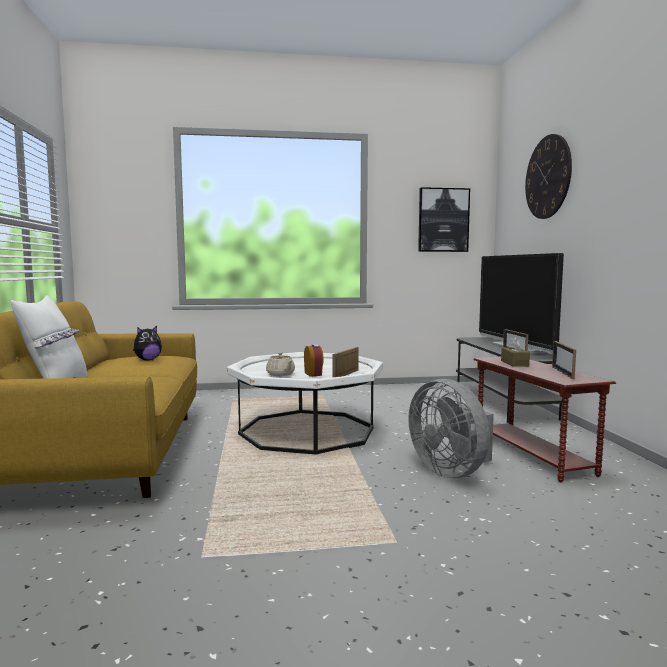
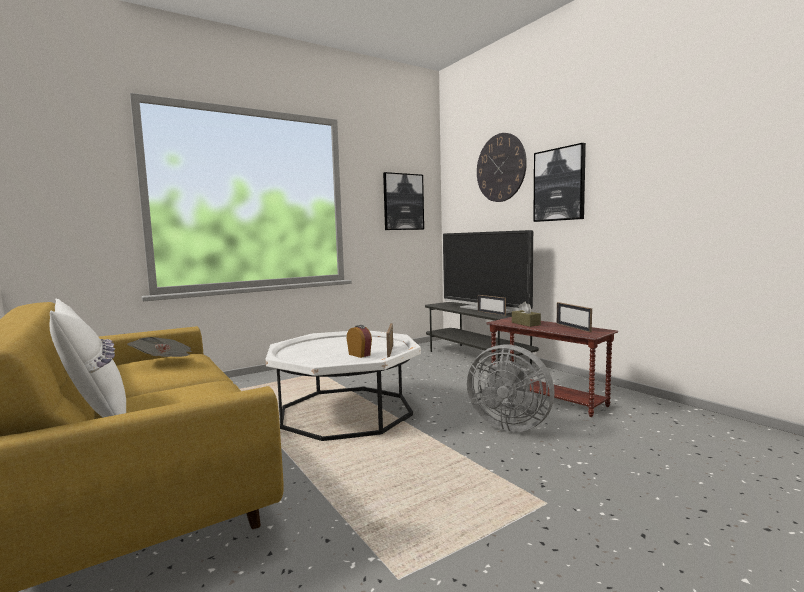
camera: 25 degrees left, 0 degrees up
plush toy [133,326,162,360] -> newspaper [127,337,192,357]
beige teapot [266,352,295,376] -> none
none -> picture [533,143,586,222]

